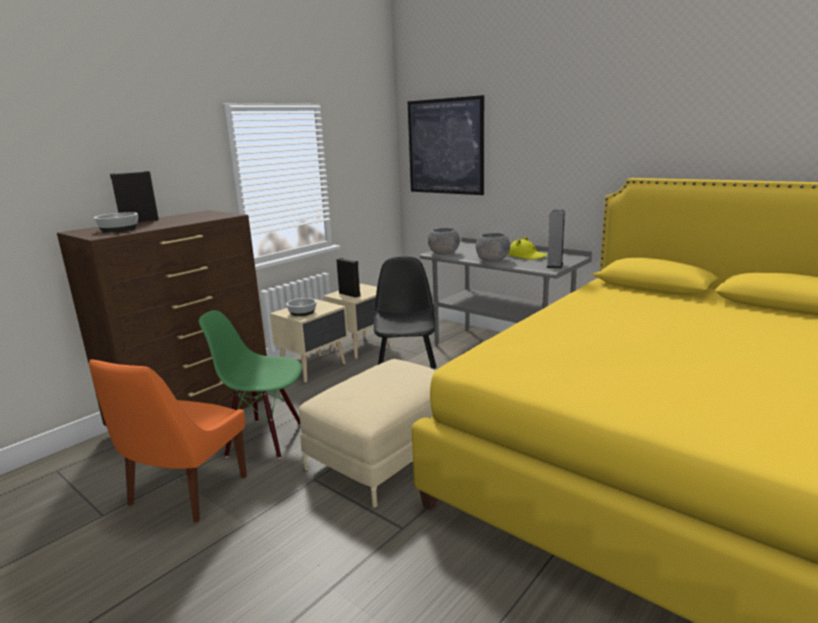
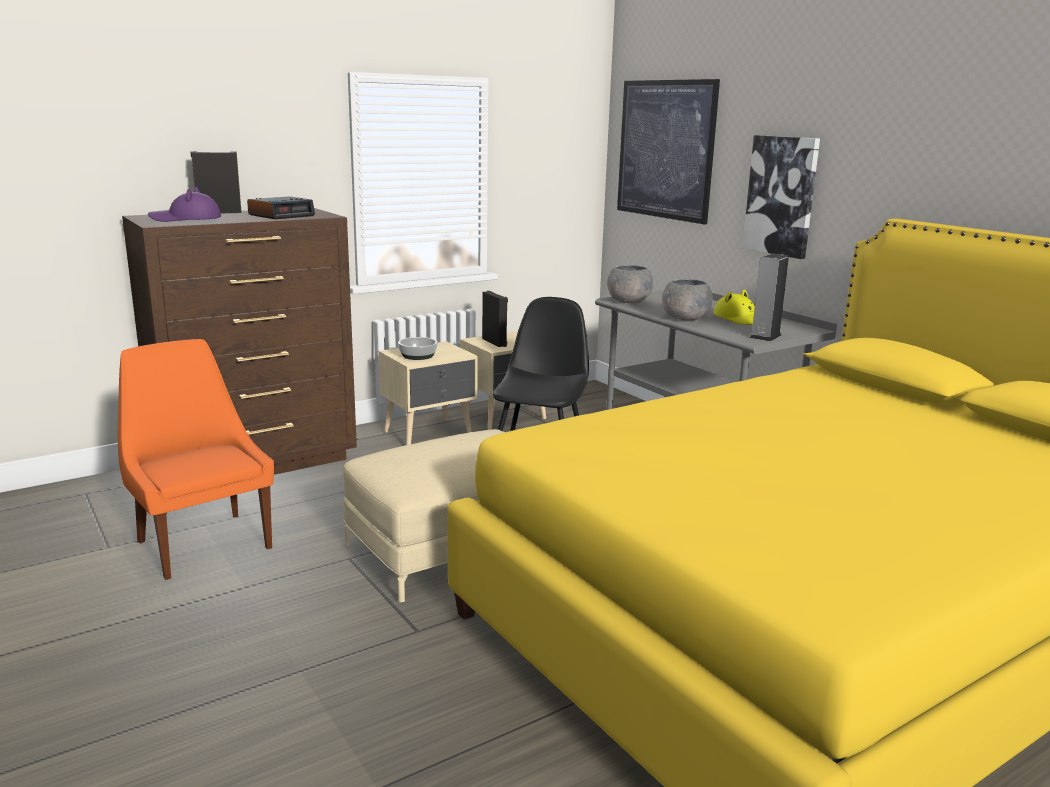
camera: 15 degrees right, 0 degrees up
orange chair [89,359,247,522] -> orange chair turned 105 degrees clockwise [118,339,274,580]
bowl [94,212,138,233] -> purple hat [148,187,221,222]
green chair [199,310,302,459] -> none
none -> alarm clock [247,196,315,219]
none -> picture [742,135,820,259]

